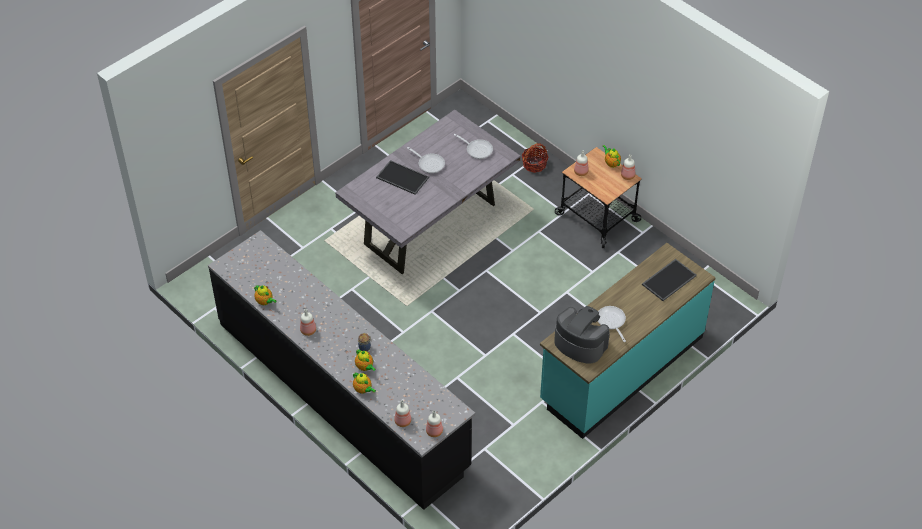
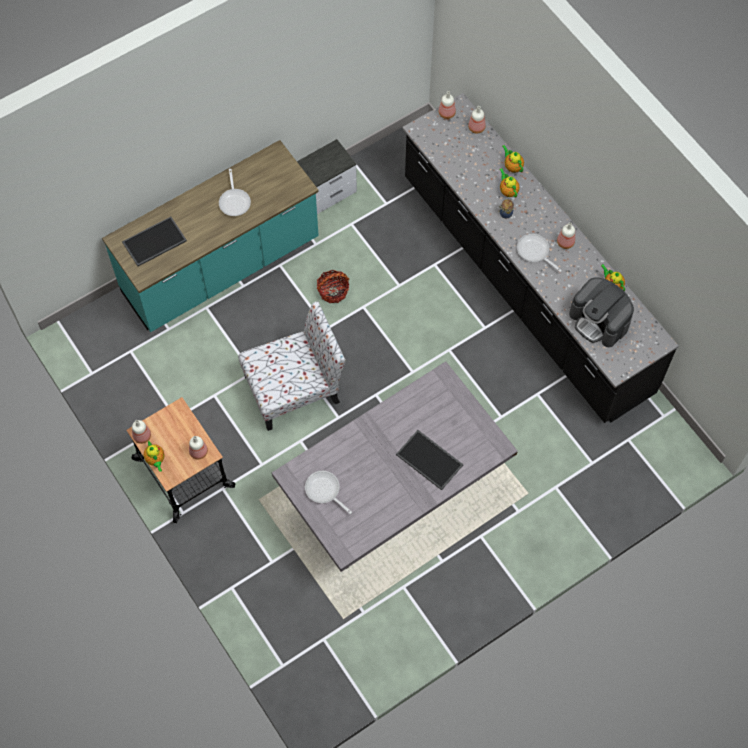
camera: 170 degrees left, 15 degrees up
frying pan [407,147,445,173] -> frying pan moved to [517,234,562,272]
basket [522,143,549,173] -> basket moved to [317,270,349,303]
coffee machine [554,306,610,364] -> coffee machine moved to [569,277,634,347]
none -> chair [238,301,346,431]
none -> nightstand [297,139,357,214]

